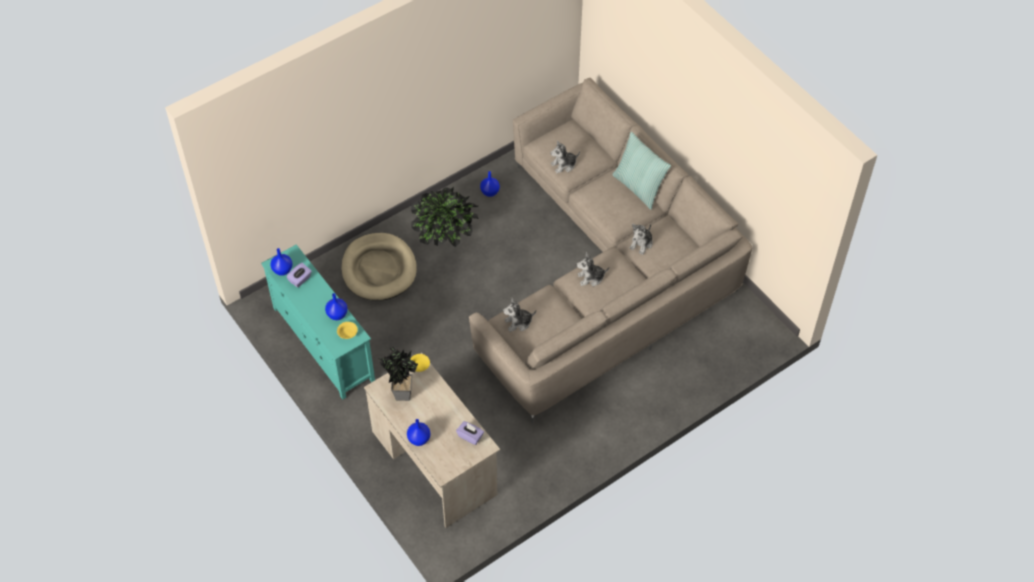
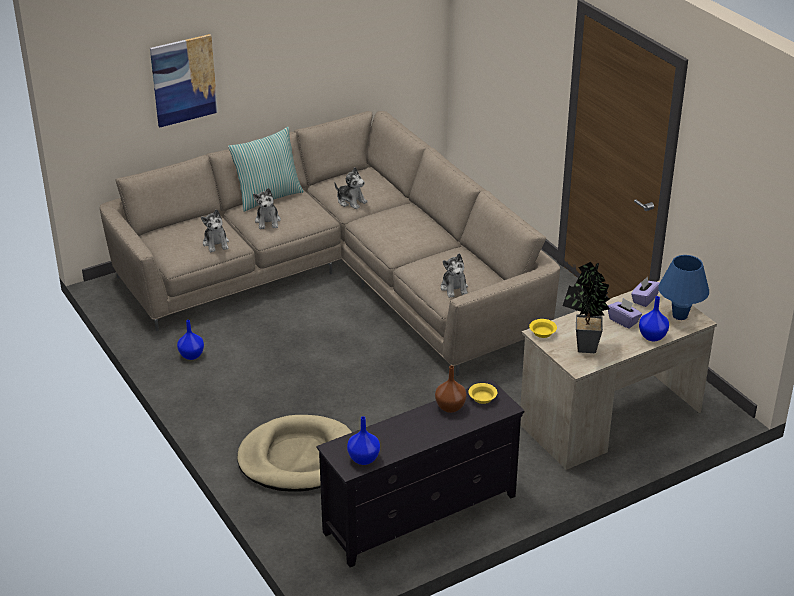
camera: 85 degrees left, 20 degrees down
turquoise tv stand [261,245,375,399] -> black tv stand [316,379,525,567]
purple tissue box [286,263,312,288] -> purple tissue box moved to [608,298,642,329]
blue vase [325,293,348,320] -> brown vase [435,366,467,413]
potted plant [411,187,479,247] -> none
plush toy [577,252,609,286] -> plush toy moved to [253,188,281,229]
none -> picture [150,34,218,127]
none -> blue table lamp [658,255,709,320]

